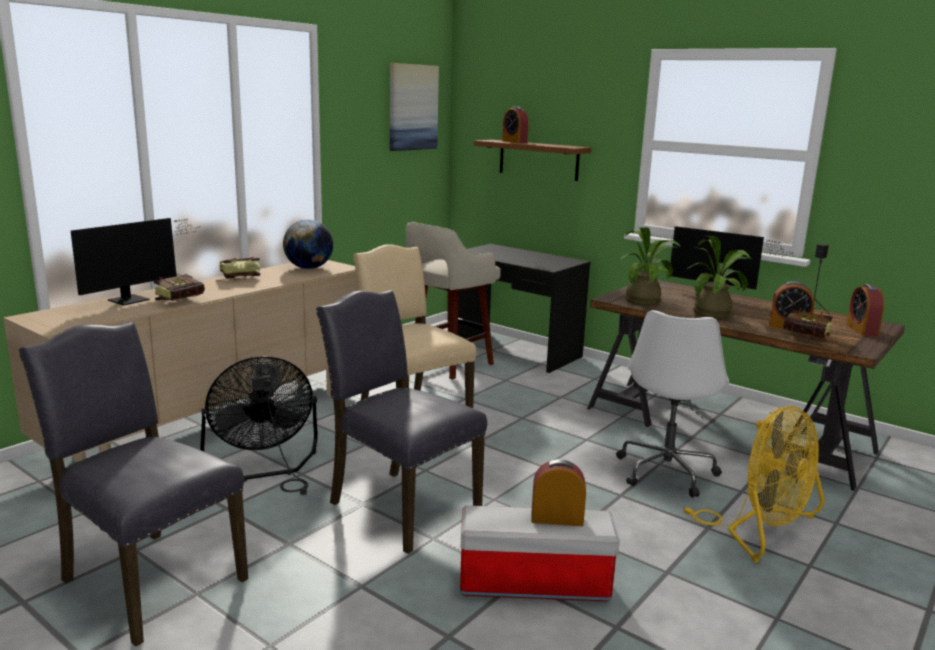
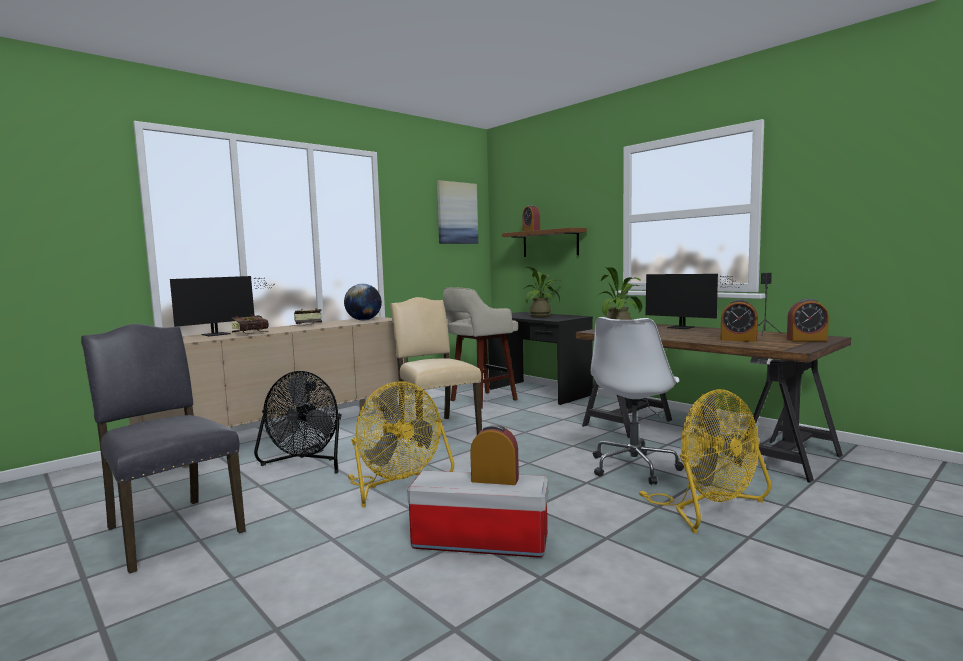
camera: 10 degrees right, 10 degrees down
black fan [200,356,318,495] -> black fan turned 150 degrees counterclockwise [254,371,342,474]
grey chair [316,290,487,554] -> yellow fan [348,382,454,507]
potted plant [687,236,752,319] -> potted plant moved to [524,267,564,317]
book [783,308,839,343] -> none
alarm clock [846,284,884,337] -> alarm clock turned 90 degrees counterclockwise [787,299,829,341]

